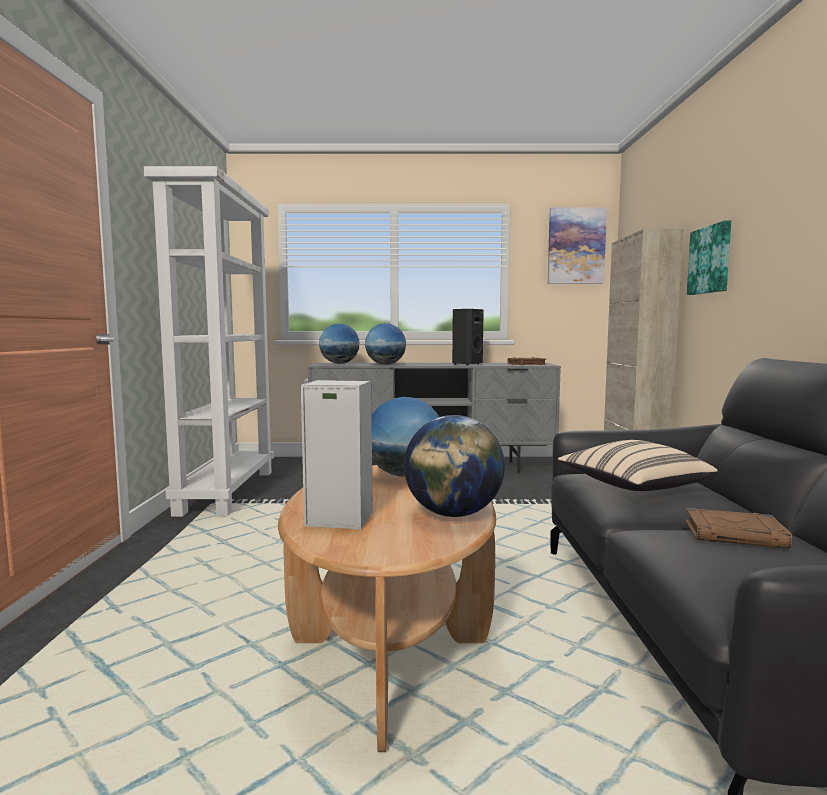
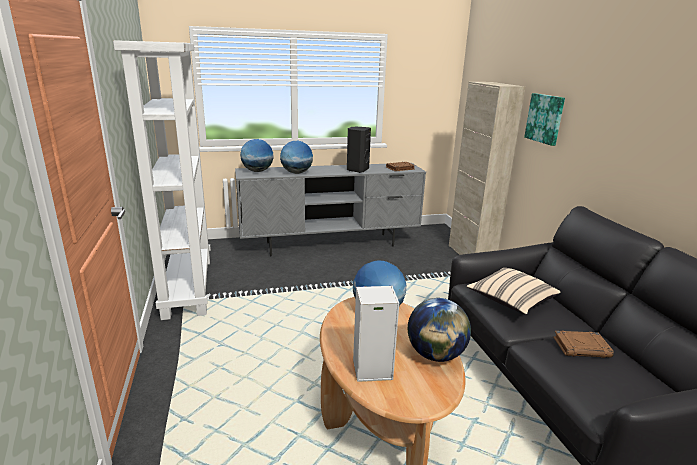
camera: 15 degrees left, 15 degrees up
picture [548,207,607,284] -> none

